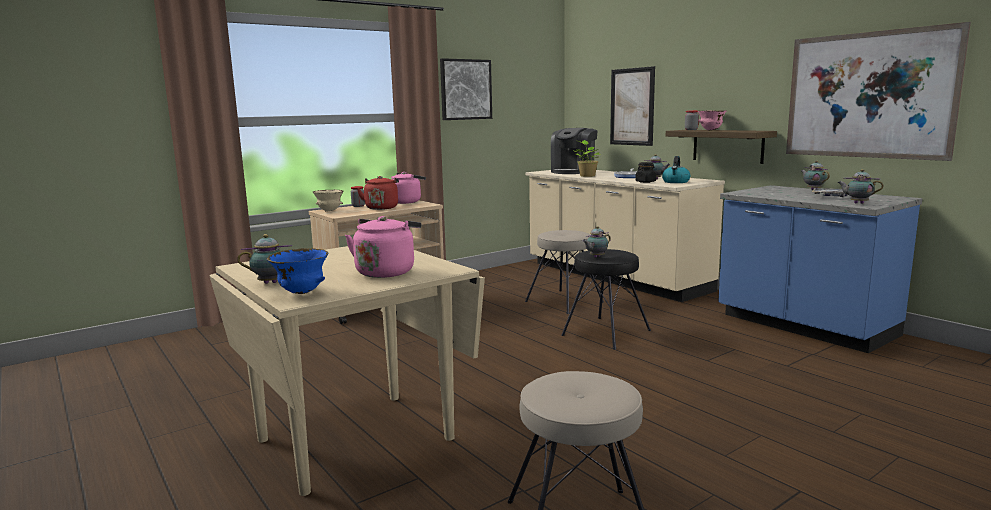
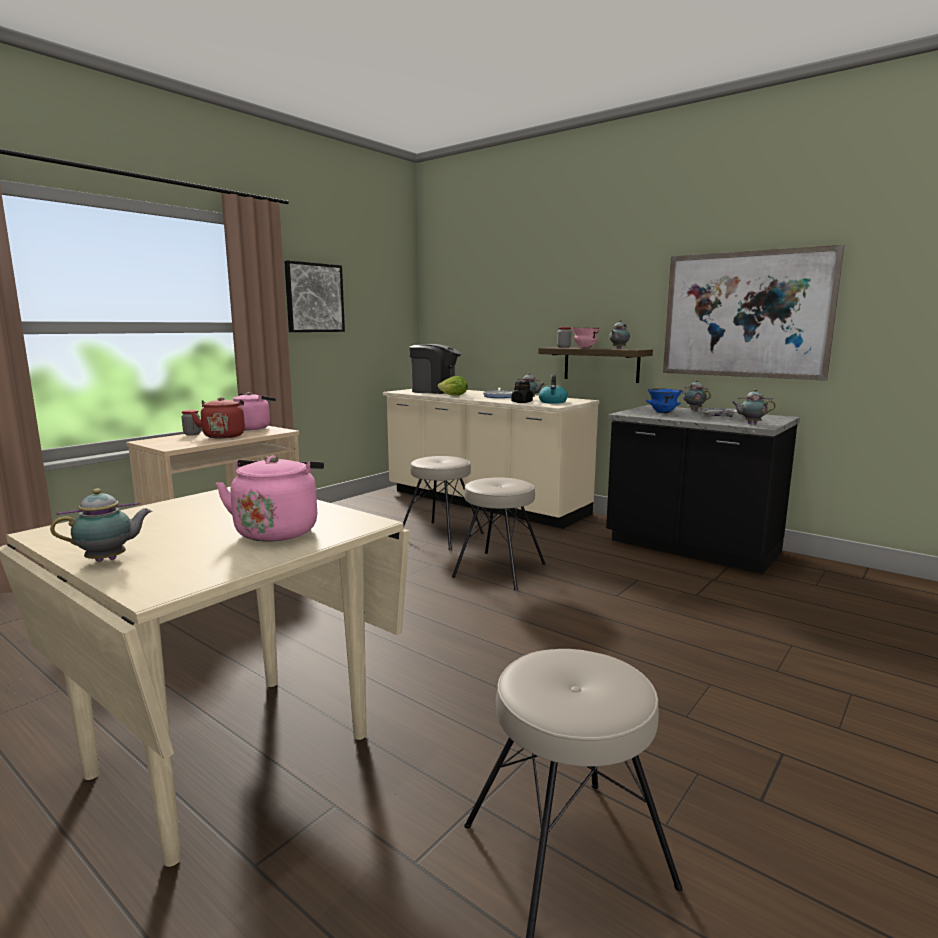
camera: 15 degrees left, 0 degrees up
blue bowl [266,248,328,294] -> blue bowl moved to [646,388,682,413]
beige bowl [313,190,344,212] -> none
coffee machine [551,128,598,174] -> coffee machine turned 90 degrees counterclockwise [409,344,461,394]
black stool [562,249,651,350] -> beige stool [452,477,545,591]
potted plant [572,140,601,177] -> lettuce [438,376,468,396]
teapot [582,226,611,258] -> teapot moved to [609,320,630,349]
picture [610,66,655,146] -> none
blue counter [718,185,922,353] -> black counter [606,405,800,574]

